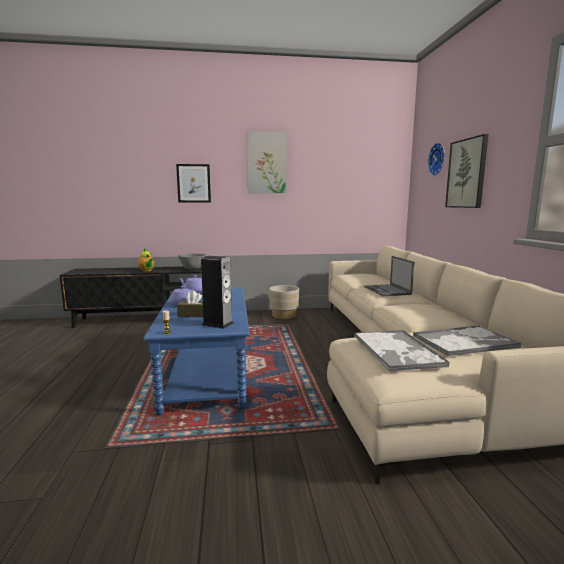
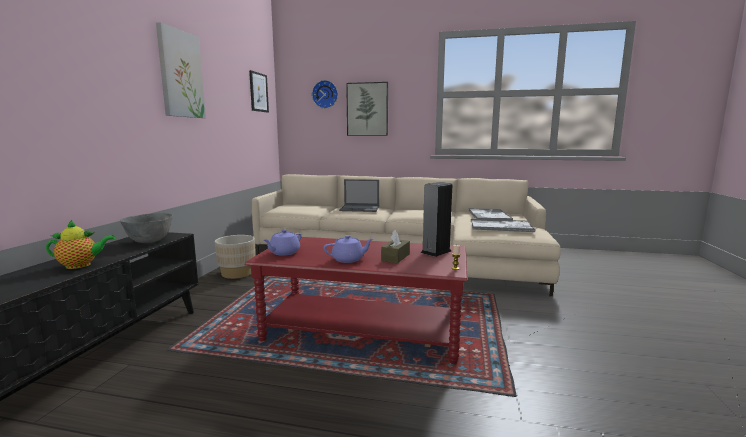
camera: 70 degrees left, 0 degrees up
blue coffee table [143,287,250,416] -> red coffee table [245,237,468,364]
picture [176,164,211,202] -> picture moved to [249,70,269,113]

